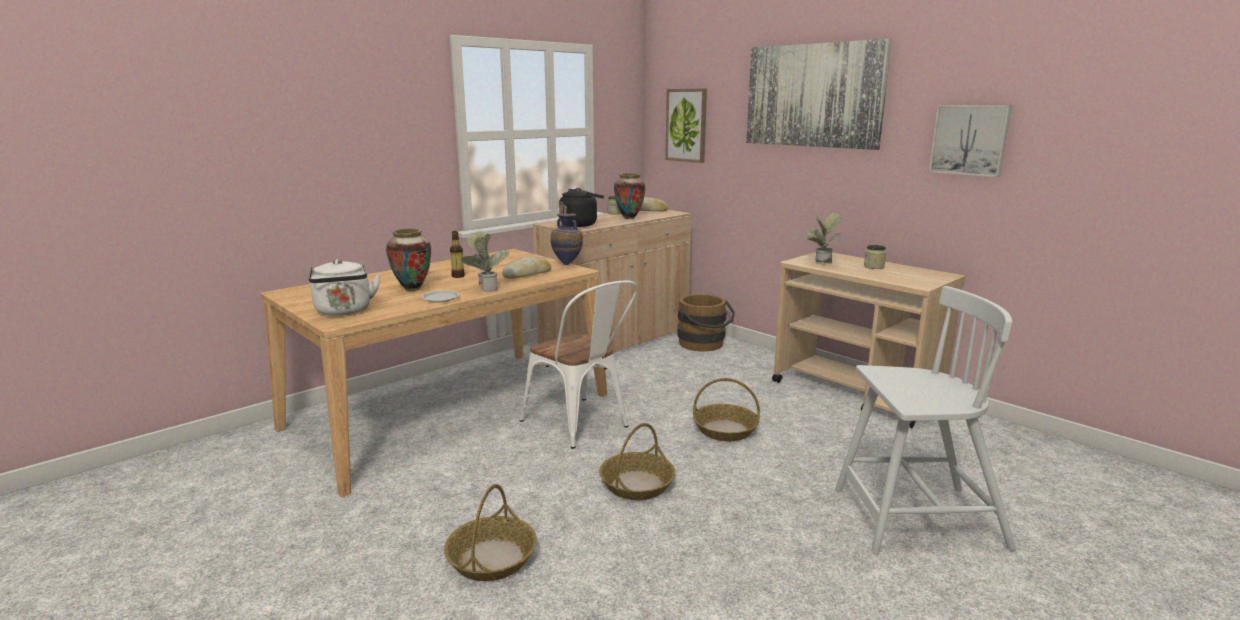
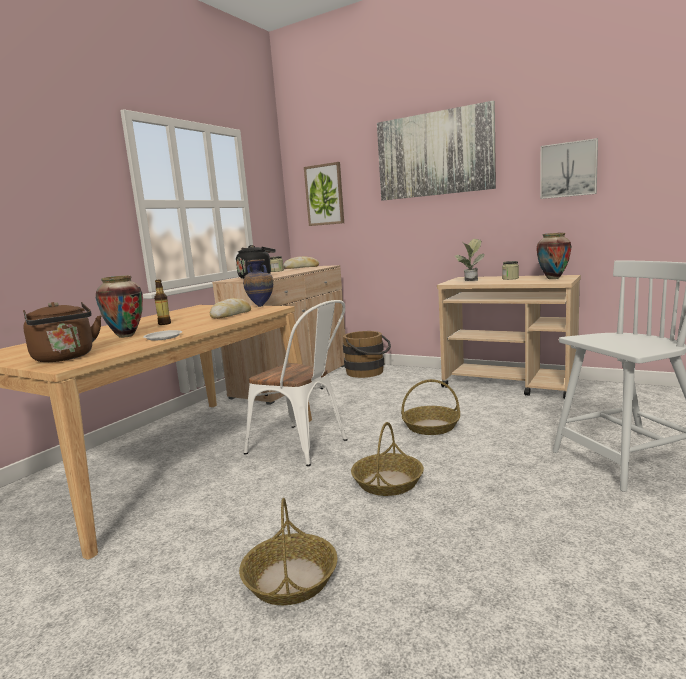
camera: 15 degrees left, 5 degrees down
white kettle [309,259,381,316] -> brown kettle [23,302,101,362]
potted plant [461,231,509,293] -> none
vase [614,173,645,219] -> vase moved to [536,233,571,279]

